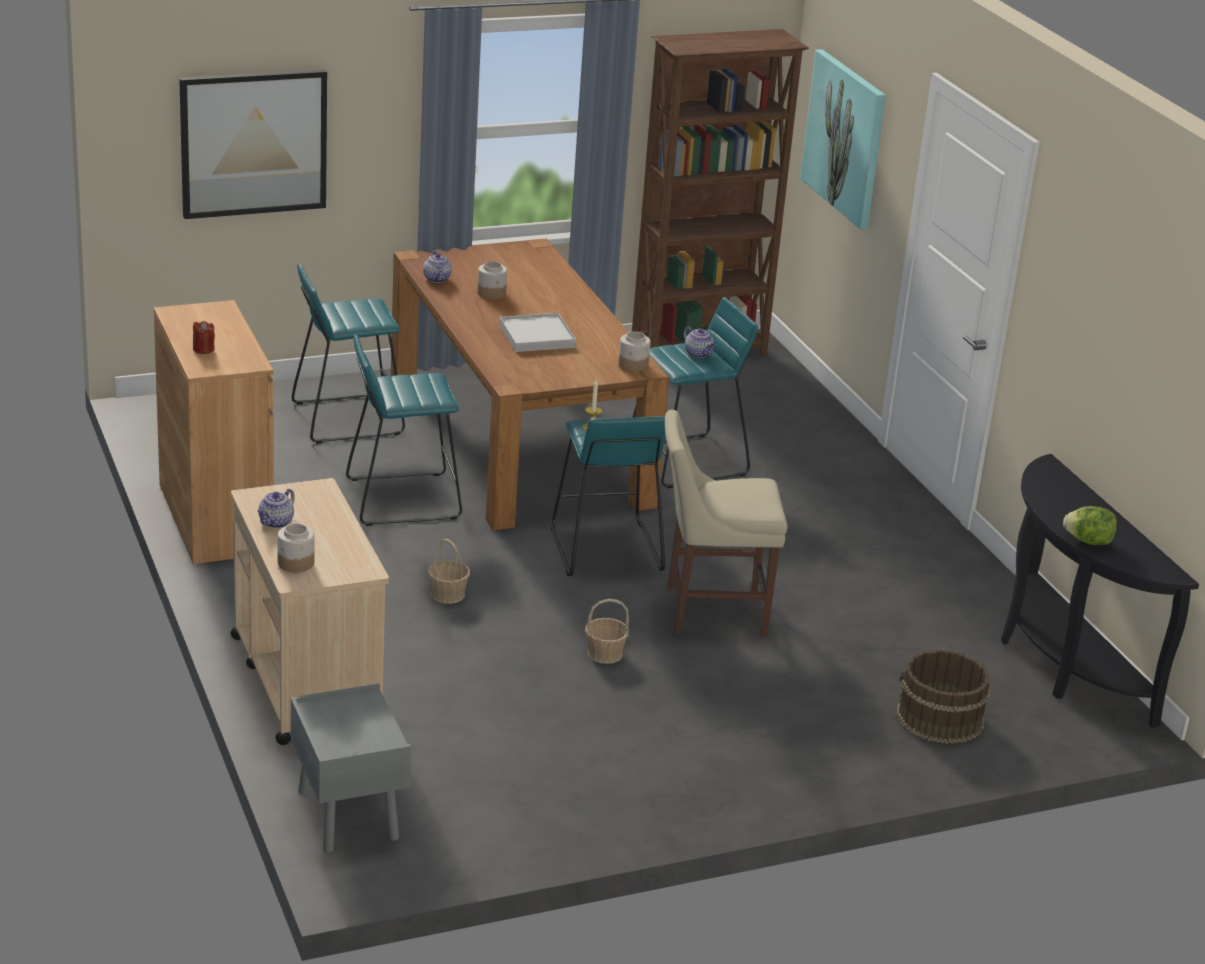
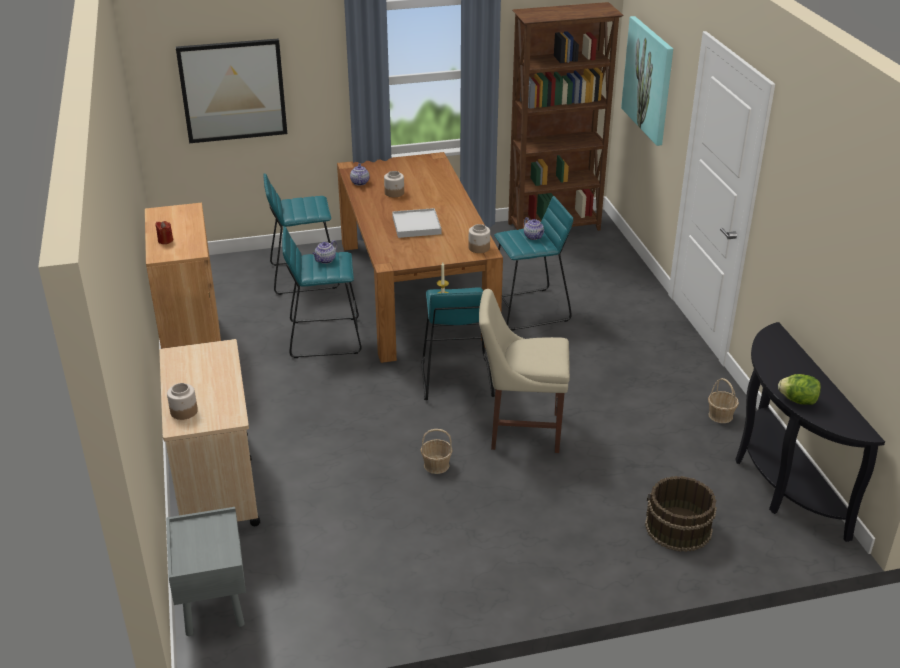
camera: 10 degrees right, 5 degrees up
teapot [258,489,295,528] -> teapot moved to [312,240,337,264]
basket [428,539,470,604] -> basket moved to [708,378,739,423]

